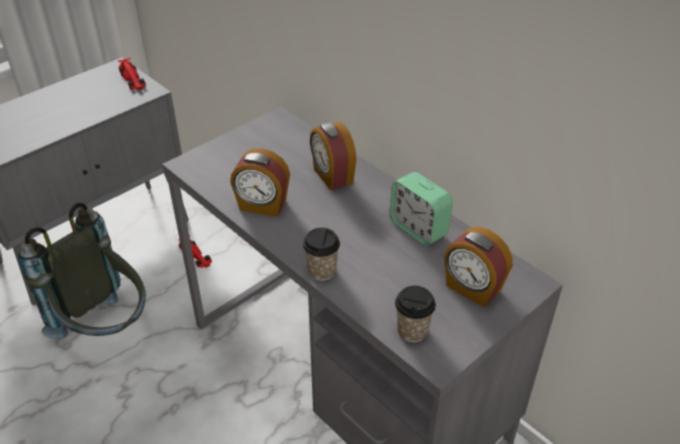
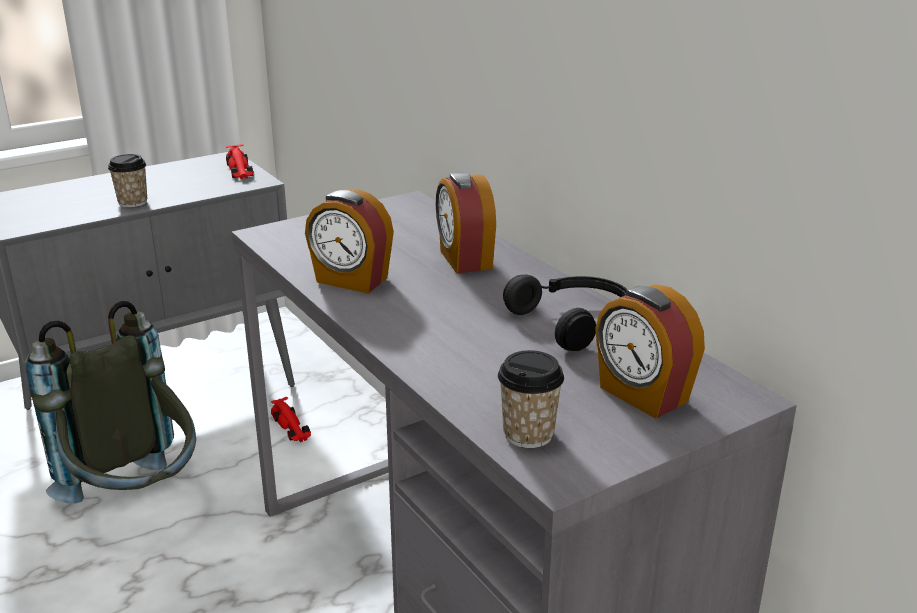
camera: 10 degrees right, 15 degrees down
cup [303,228,340,281] -> cup moved to [108,154,147,208]
alarm clock [389,172,453,246] -> black headphones [503,275,628,351]

